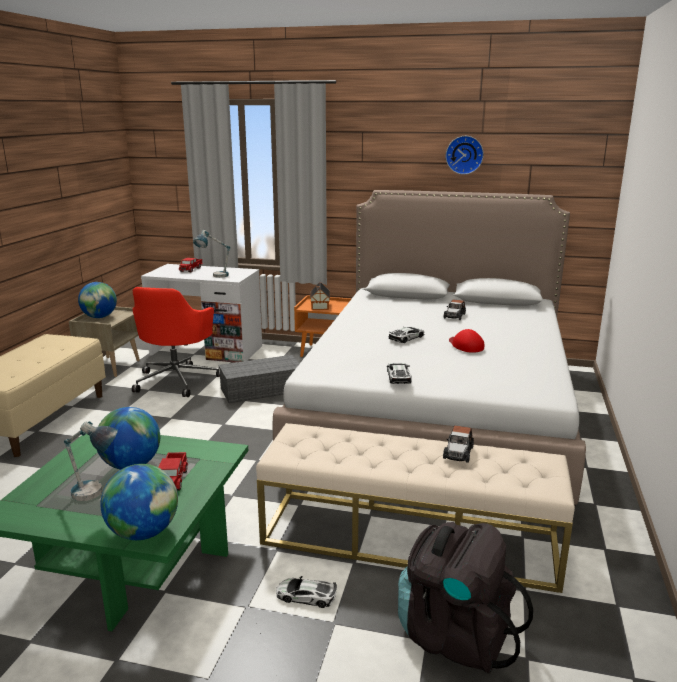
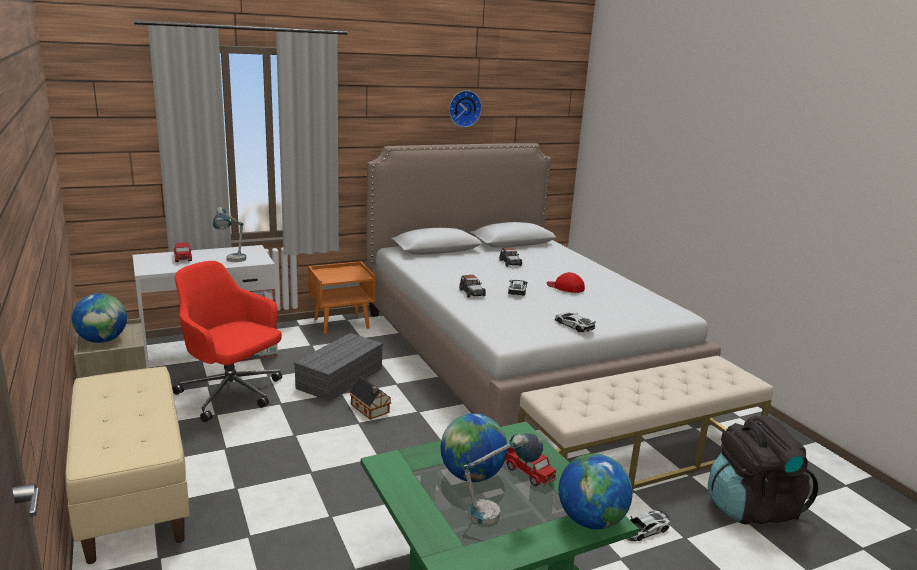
camera: 40 degrees left, 0 degrees up
red office chair [132,287,220,397] -> red office chair turned 150 degrees clockwise [172,261,282,422]
toy house [310,282,330,310] -> toy house moved to [349,377,392,420]
toy car [443,425,474,463] -> toy car moved to [459,275,486,298]

